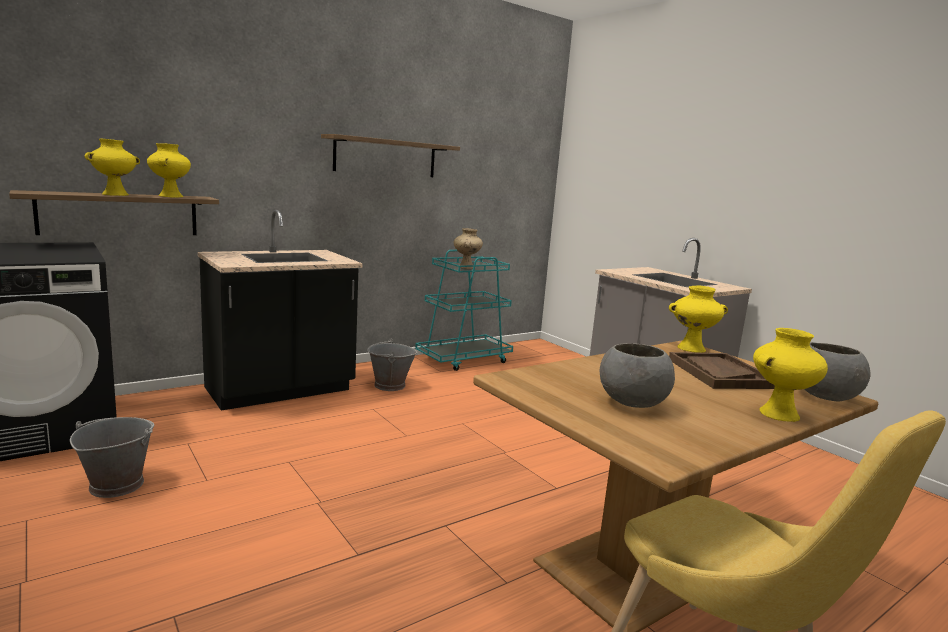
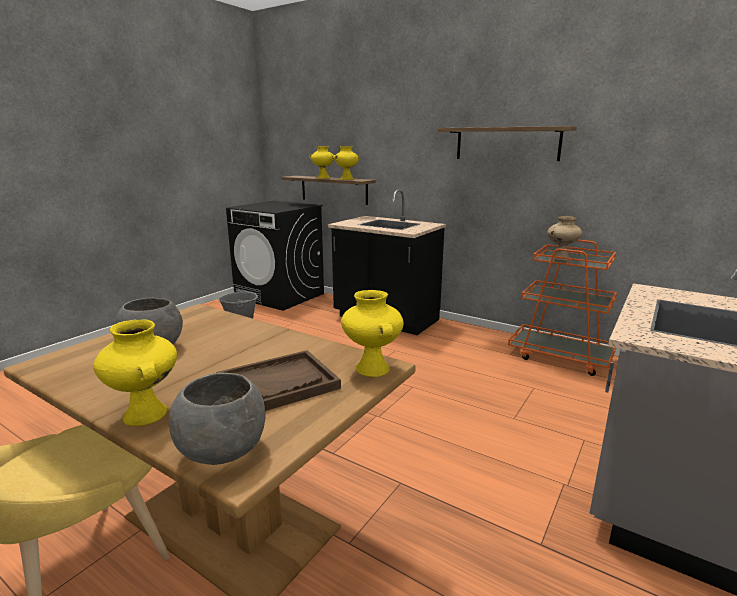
camera: 70 degrees right, 5 degrees up
grey bucket [367,339,417,391] -> none
turquoise cart [415,250,513,371] -> orange cart [508,240,617,376]

